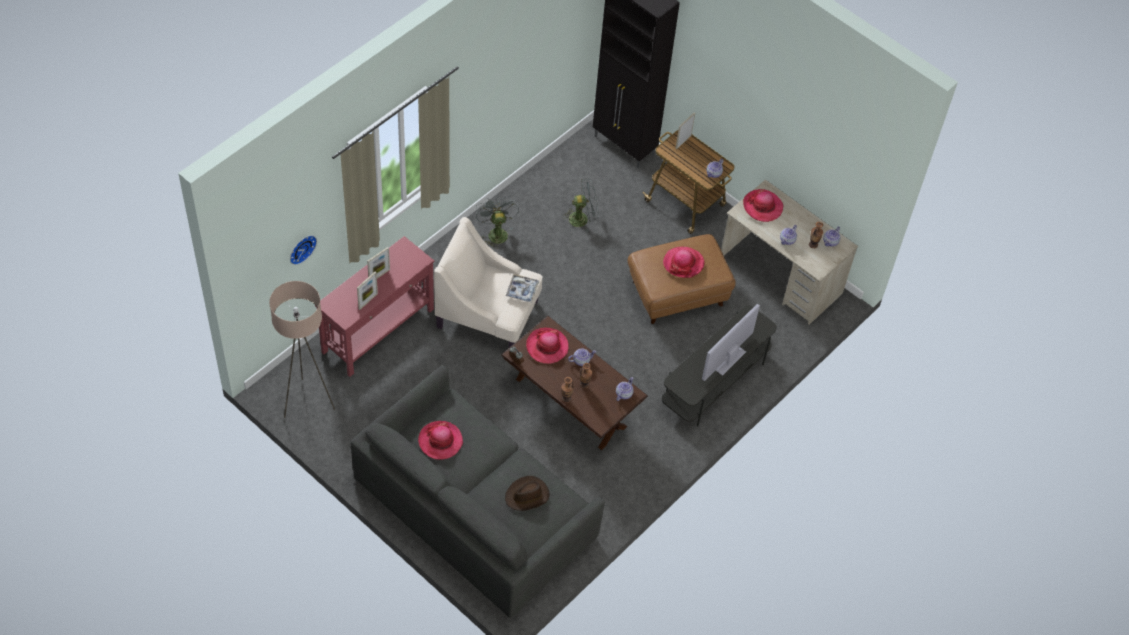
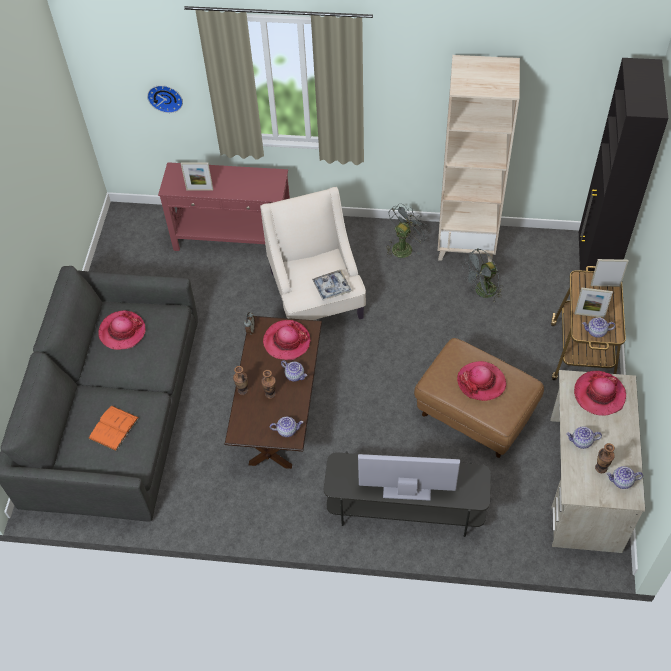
camera: 60 degrees right, 0 degrees up
beige floor lamp [269,281,335,418] -> none
picture frame [367,247,390,278] -> picture frame moved to [575,287,613,318]
brown hat [505,476,549,511] -> orange book [88,406,139,451]
grey fan [562,179,599,232] -> grey fan turned 105 degrees clockwise [462,248,503,302]
none -> beige bookcase [438,55,520,262]

